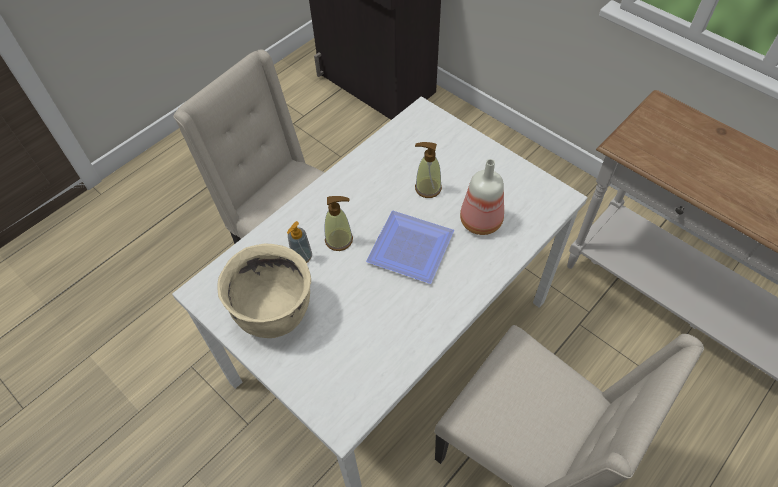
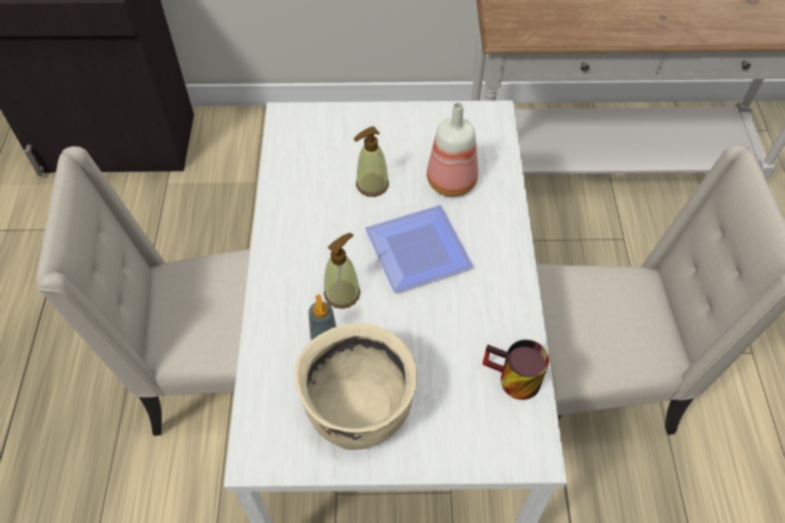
camera: 45 degrees left, 0 degrees up
none -> mug [482,340,549,400]

